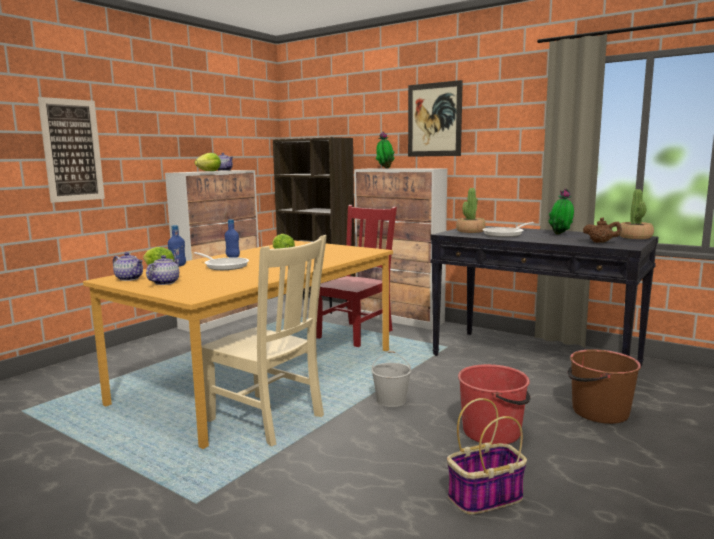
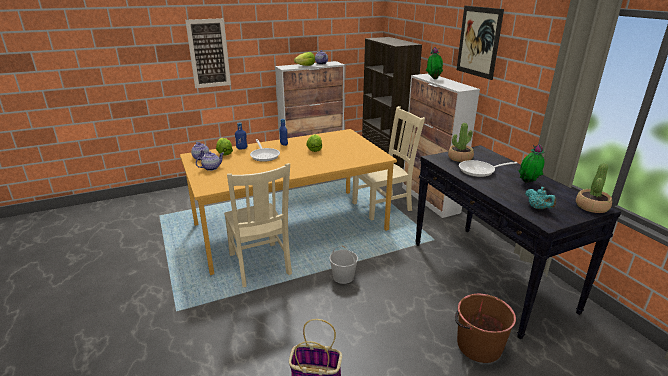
camera: 30 degrees right, 15 degrees up
red chair [316,205,397,347] -> beige chair [352,106,425,221]
red bucket [458,364,531,444] -> none
brown teapot [583,218,622,243] -> turquoise teapot [525,187,556,210]

